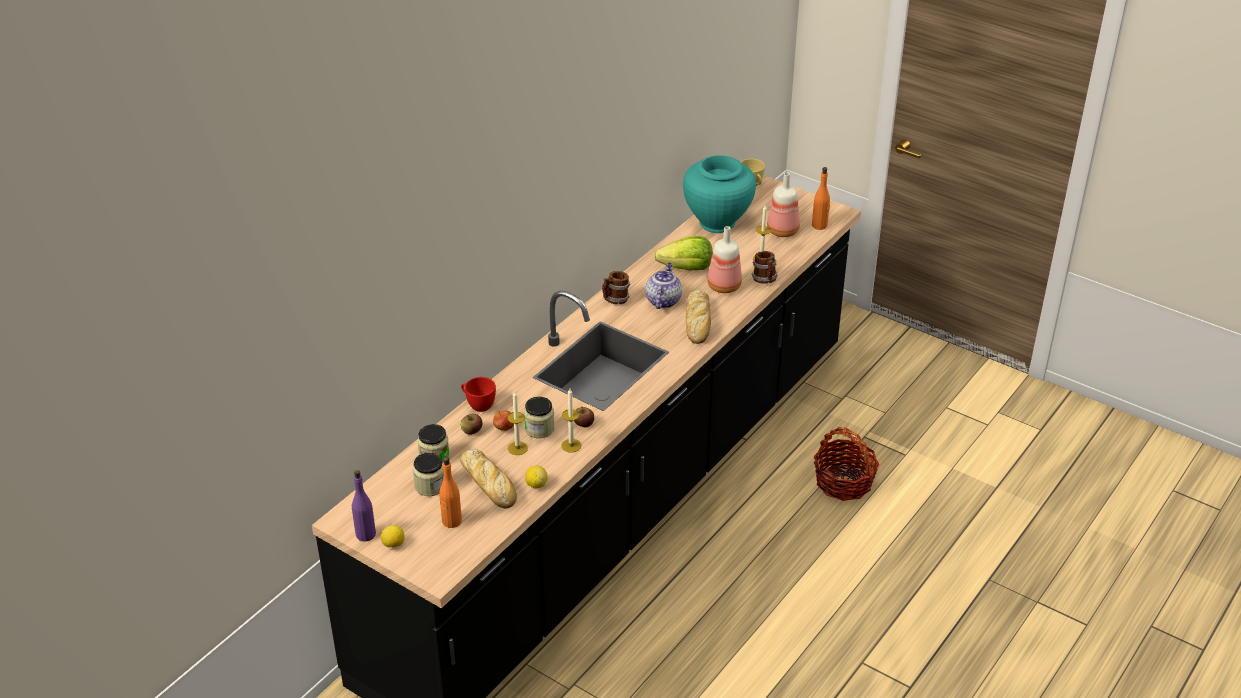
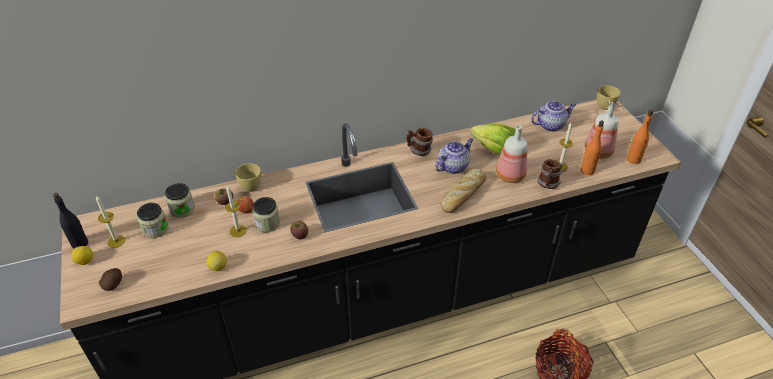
camera: 35 degrees right, 5 degrees up
purple bottle [352,470,376,541] -> black bottle [53,193,88,249]
orange bottle [439,457,462,528] -> orange bottle moved to [580,121,604,175]
bread [460,450,517,509] -> none
red cup [461,377,496,412] -> yellow cup [235,163,261,192]
candle [561,389,581,453] -> candle moved to [96,195,125,248]
turquoise vase [683,155,756,233] -> teapot [531,101,576,131]
none -> potato [99,268,122,291]

